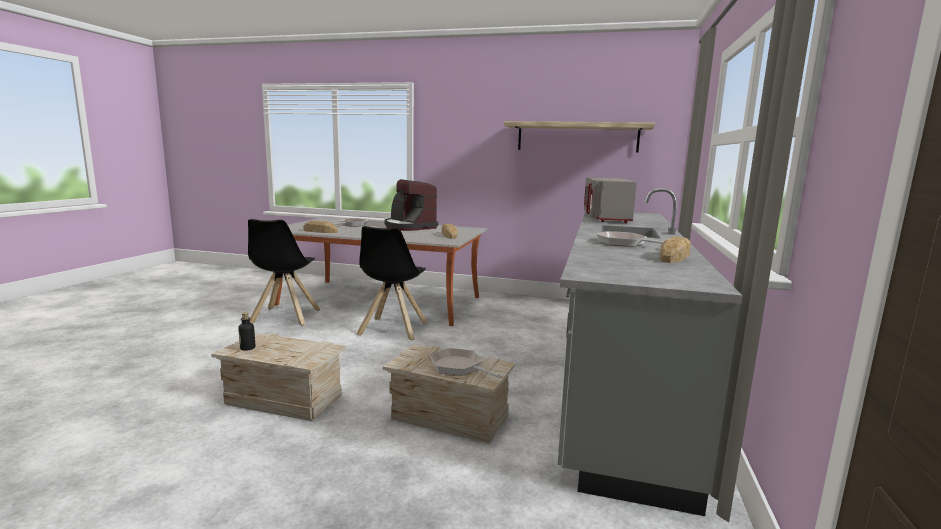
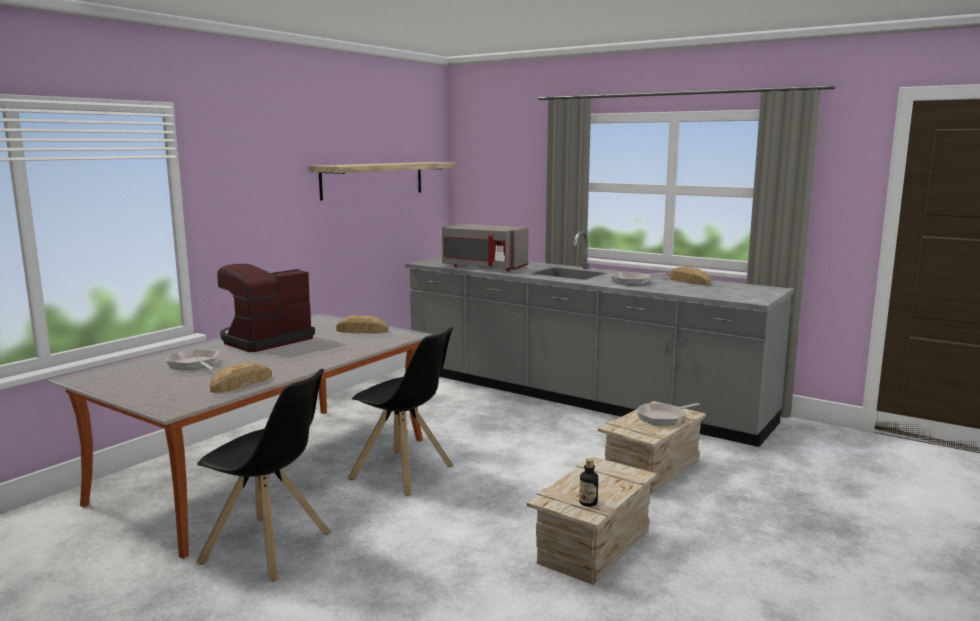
camera: 70 degrees left, 0 degrees up
coffee machine [384,179,438,231] -> coffee machine turned 150 degrees clockwise [217,264,315,352]

